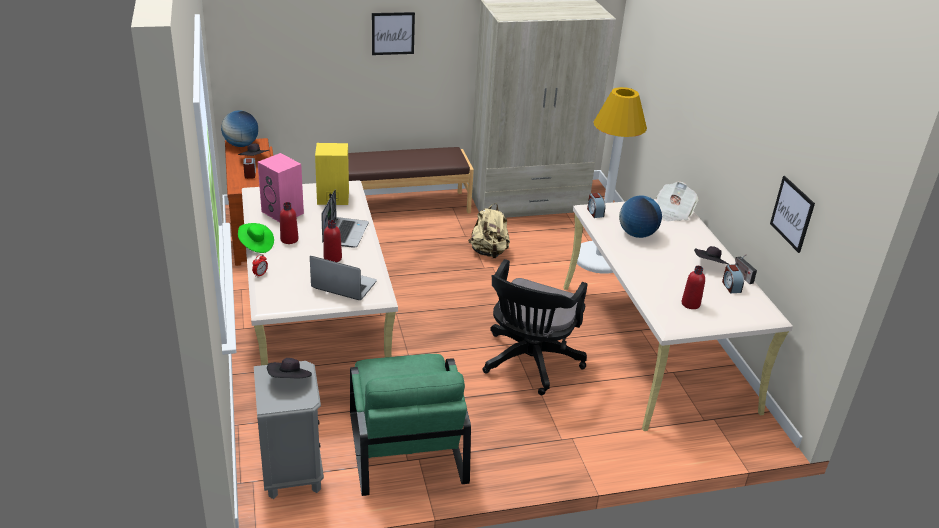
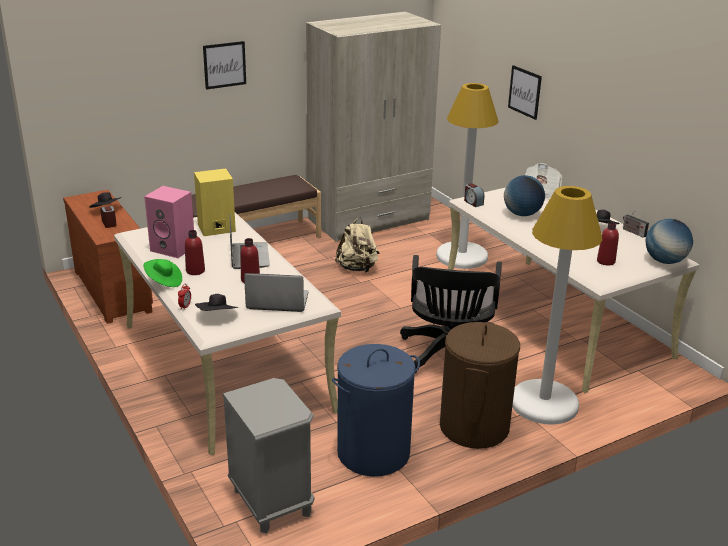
camera: 15 degrees left, 5 degrees down
globe [221,110,258,147] -> globe moved to [645,219,693,264]
black hat [267,358,312,379] -> black hat moved to [195,294,239,311]
green armchair [350,354,471,496] -> blue laundry basket [332,344,420,477]
alarm clock [722,265,744,293] -> none
picture [770,176,815,253] -> picture moved to [508,65,542,120]
none -> brown laundry basket [440,322,520,449]
none -> white floor lamp [512,186,602,425]

